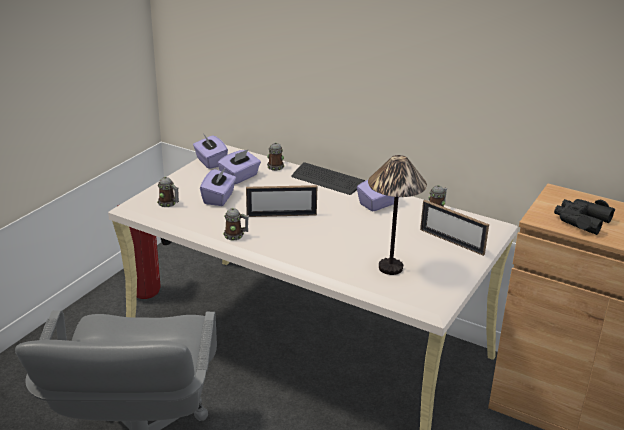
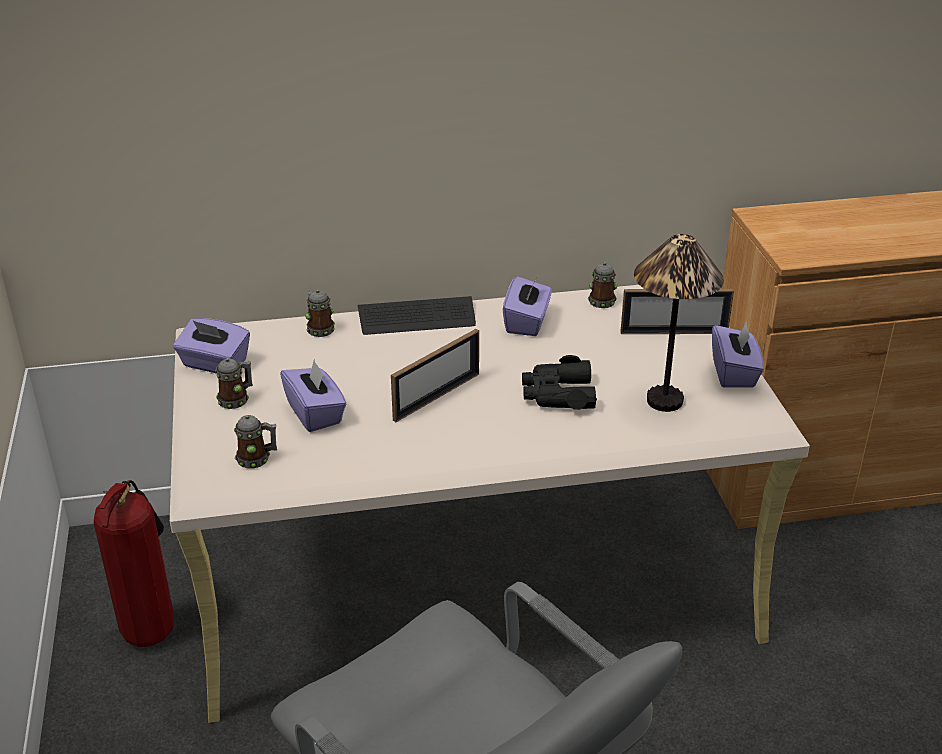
camera: 40 degrees left, 5 degrees up
purple tissue box [218,150,261,184] -> purple tissue box moved to [712,322,764,388]
mug [223,208,249,240] -> mug moved to [215,358,253,409]
black binoculars [554,199,615,235] -> black binoculars moved to [522,355,597,410]

